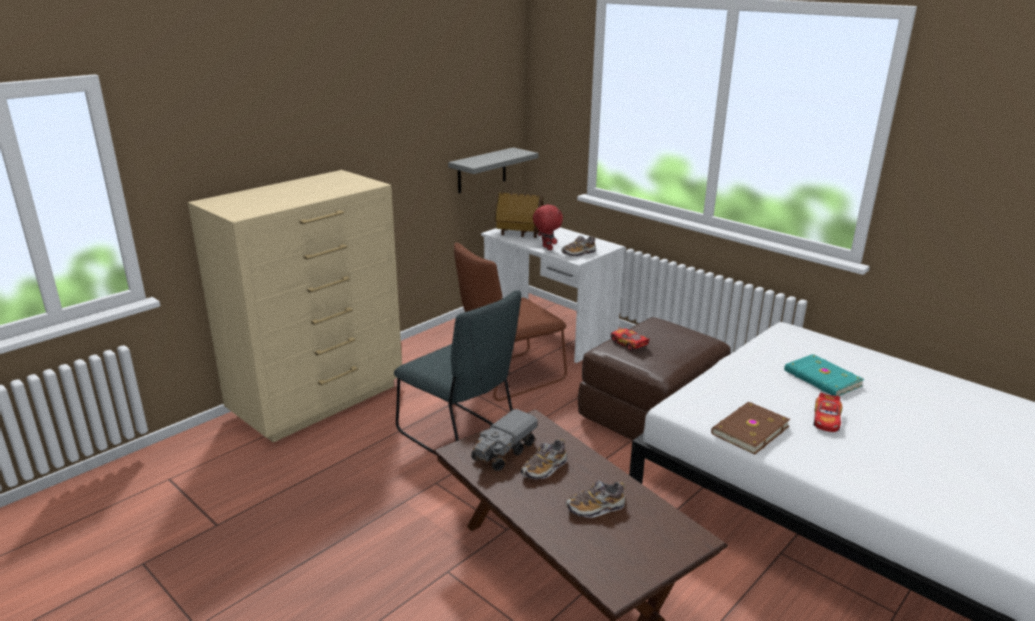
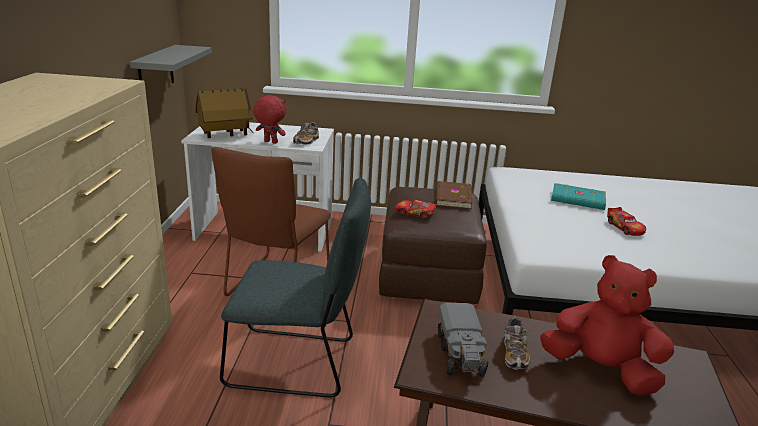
camera: 40 degrees left, 0 degrees up
shoe [566,480,626,518] -> red plush toy [540,255,674,396]
brown book [711,402,790,454] -> brown book moved to [436,181,473,209]

